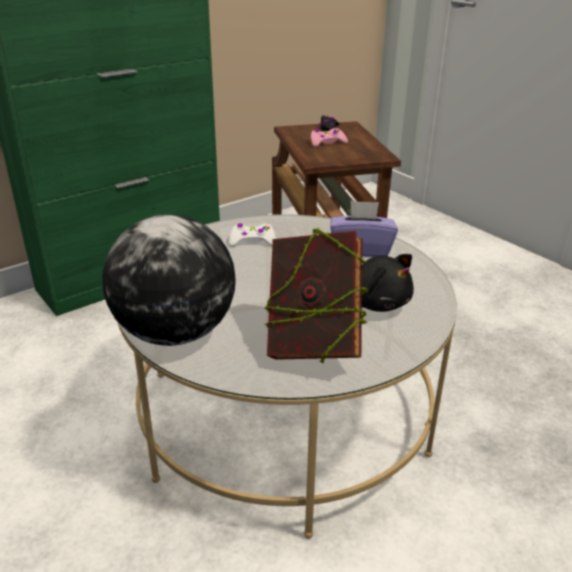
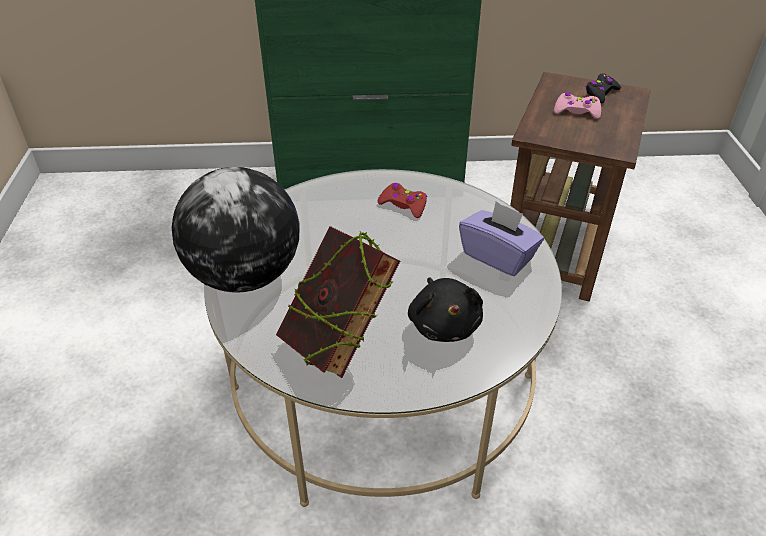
camera: 35 degrees right, 10 degrees up
white game controller [229,224,276,246] -> red game controller [377,183,427,218]

